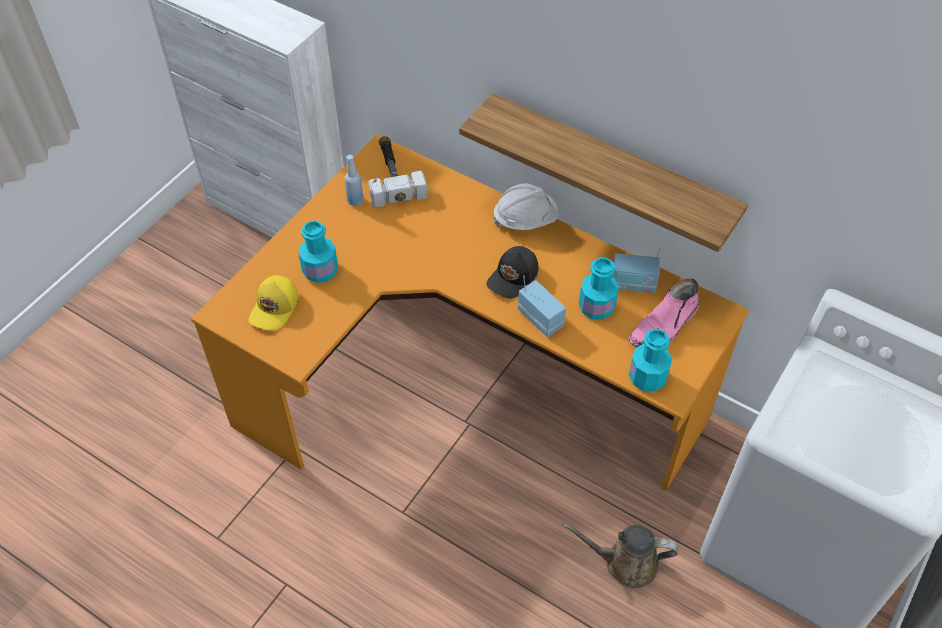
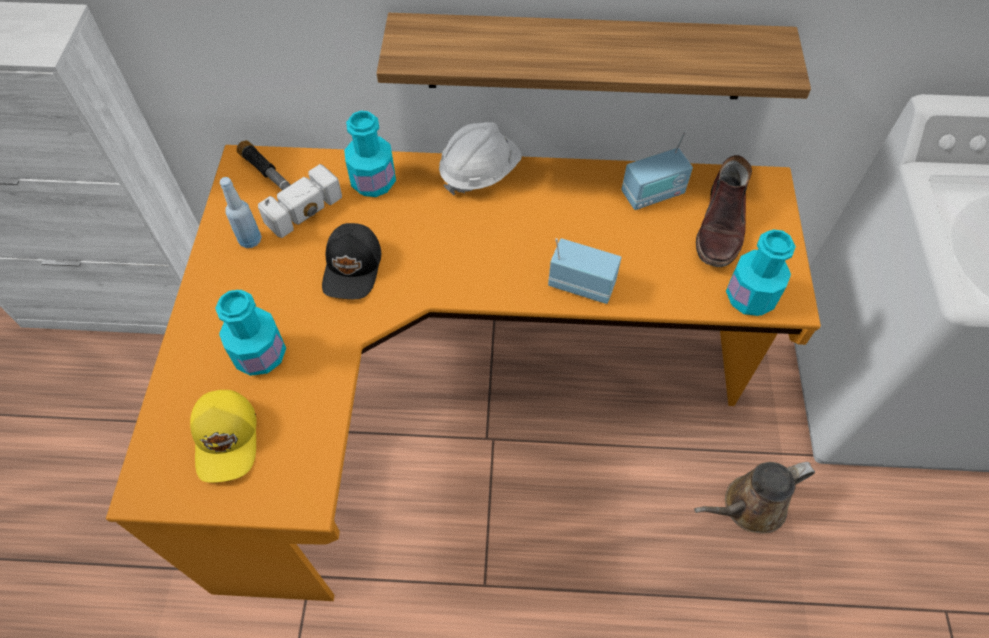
camera: 30 degrees left, 5 degrees up
black cap [486,246,538,299] -> black cap moved to [322,223,381,299]
turquoise bottle [579,257,619,320] -> turquoise bottle moved to [344,111,396,197]
pink boot [628,279,700,348] -> brown boot [696,155,752,267]

